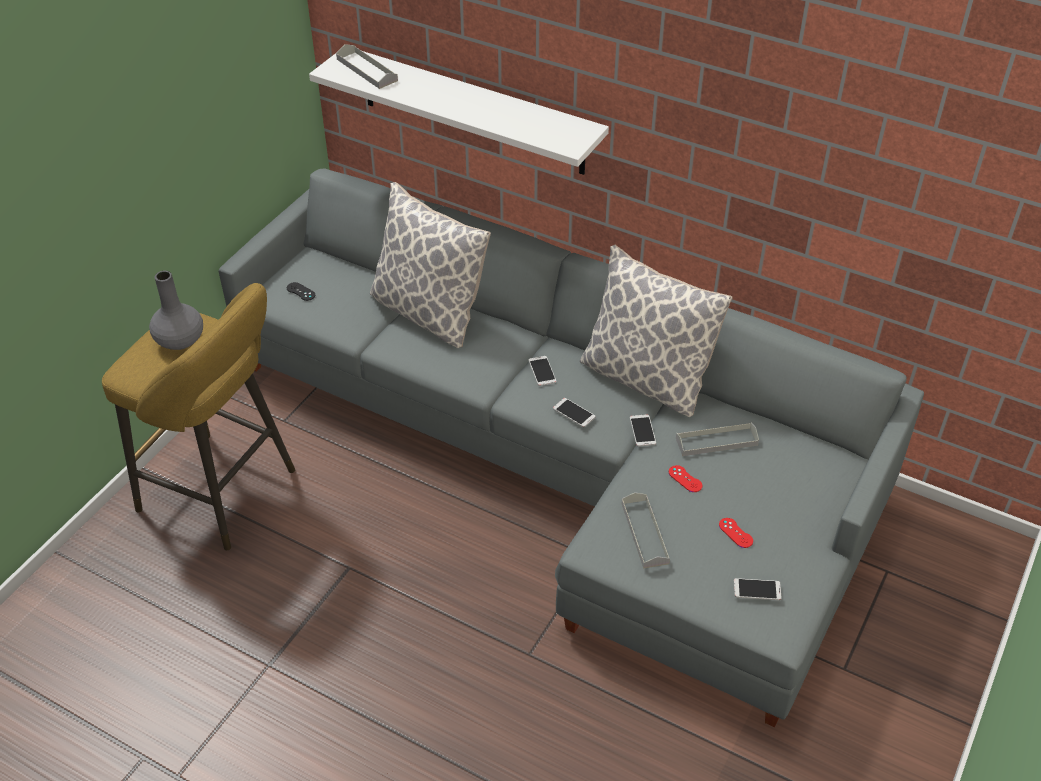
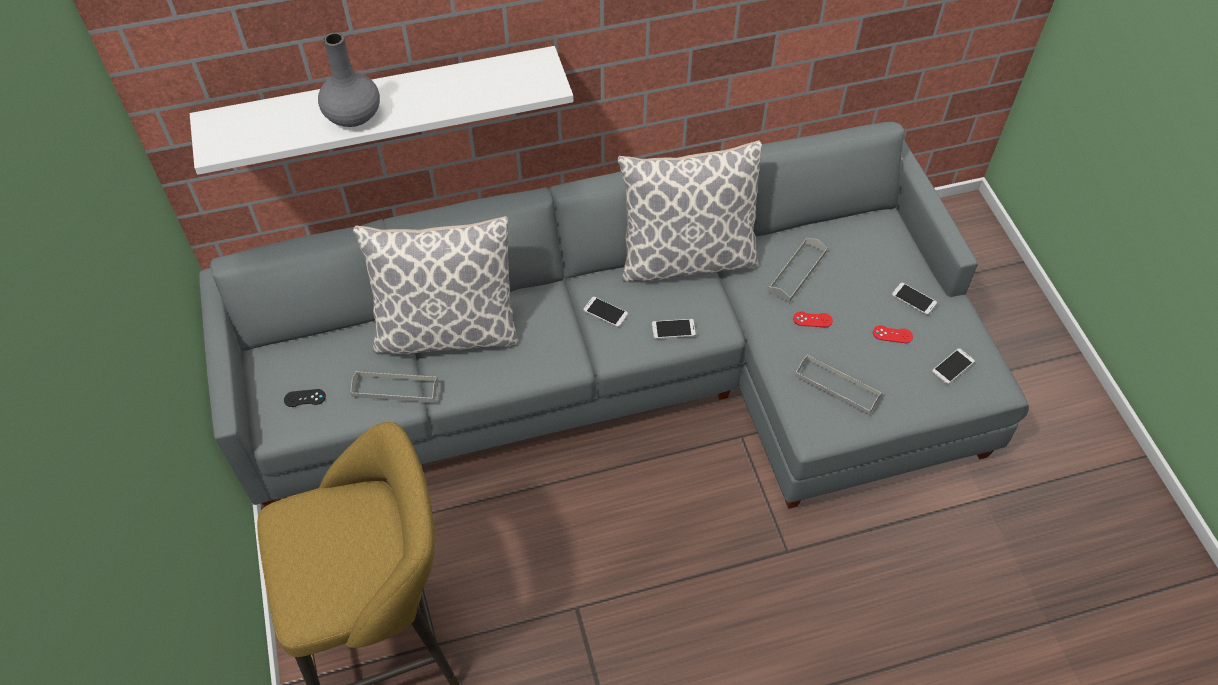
camera: 45 degrees left, 10 degrees up
grey vase [149,271,203,350] -> grey vase moved to [318,32,380,127]
grey tray [336,44,398,89] -> grey tray moved to [350,371,438,403]
phone [630,414,656,446] -> phone moved to [892,282,937,315]

